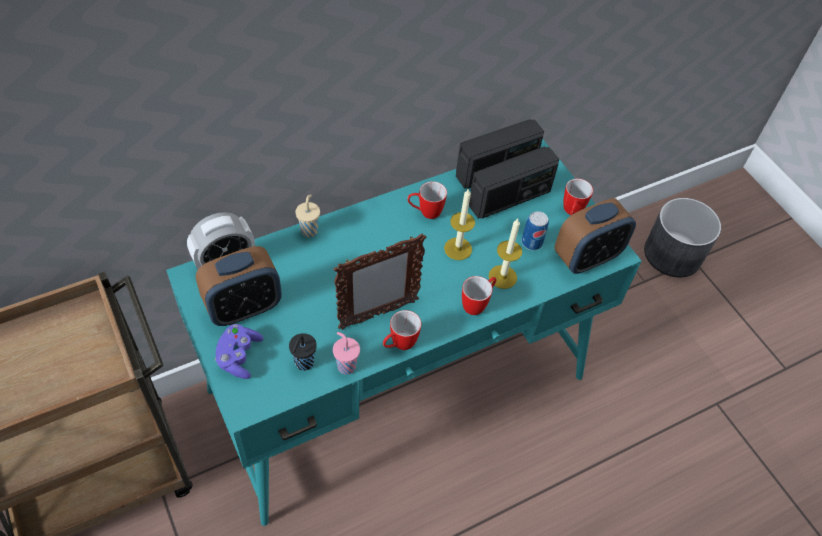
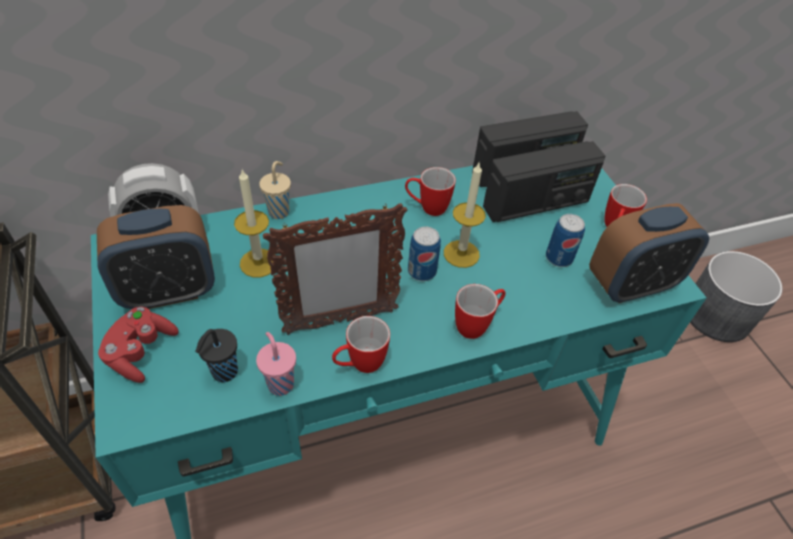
camera: 10 degrees right, 5 degrees down
purple game controller [215,324,263,379] -> red game controller [98,307,178,383]
candle [489,219,522,289] -> candle moved to [234,170,273,277]
none -> can [408,226,441,281]

